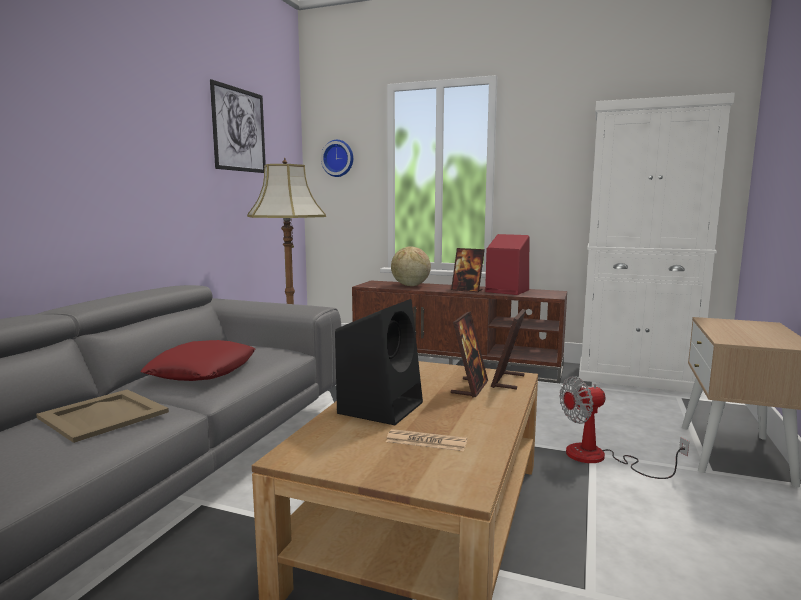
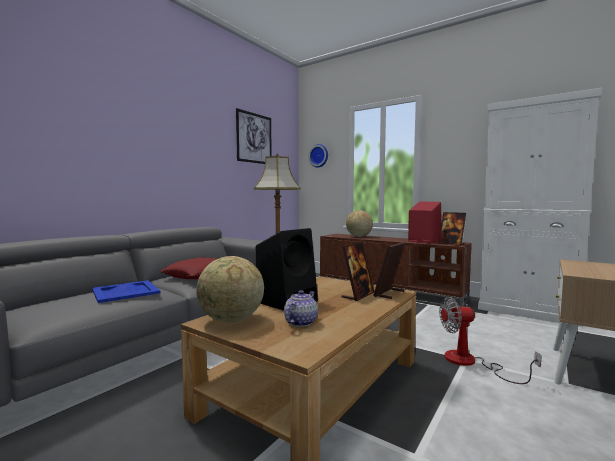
camera: 15 degrees right, 5 degrees down
beige tray [36,389,169,443] -> blue tray [92,280,160,303]
newspaper [386,429,467,451] -> teapot [284,290,318,327]
picture frame [451,248,485,292] -> picture frame moved to [438,212,466,246]
none -> globe [196,256,264,322]

